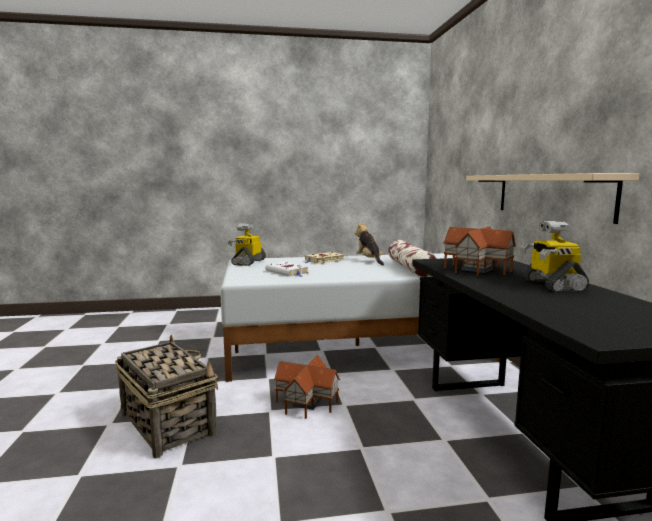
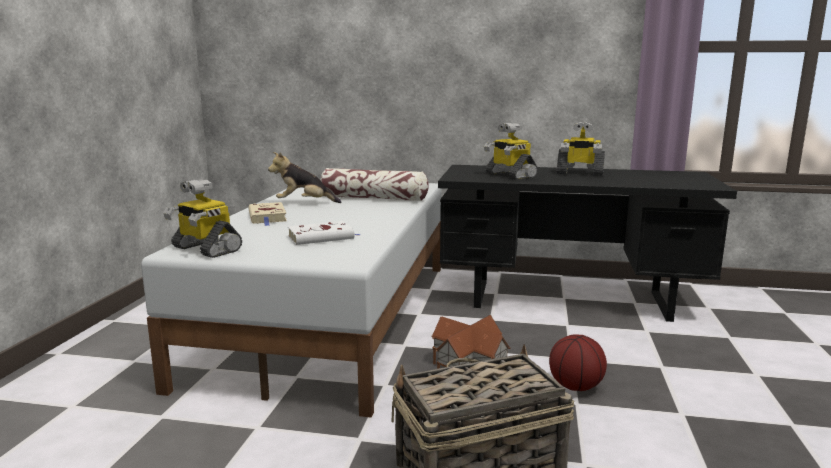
camera: 70 degrees left, 5 degrees up
toy house [443,226,516,276] -> toy robot [484,123,538,180]
beige shelf [466,173,639,224] -> none
none -> basketball [549,334,607,391]

